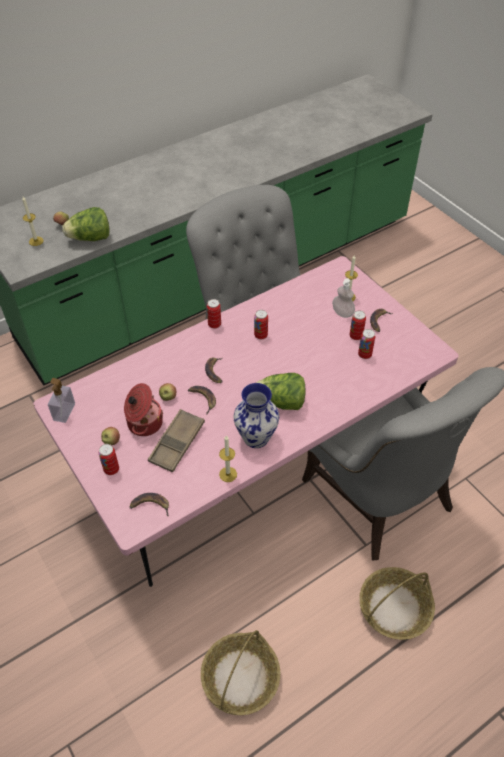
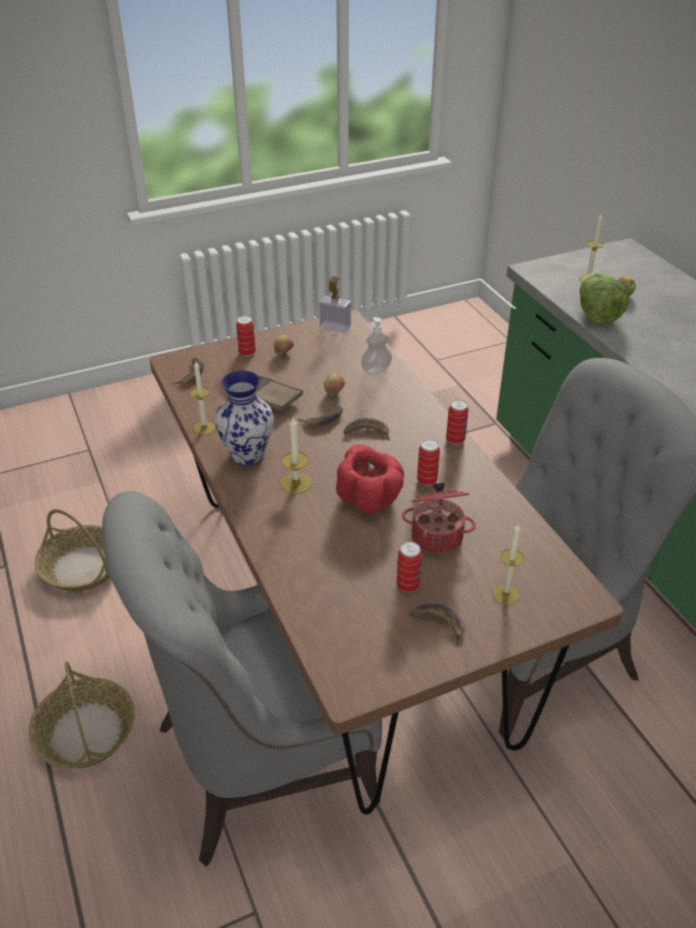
camera: 100 degrees right, 10 degrees down
pink dining table [33,256,458,587] -> brown dining table [150,310,623,815]
cooking pot [124,383,163,436] -> cooking pot moved to [402,483,476,554]
lettuce [256,373,306,410] -> candle [281,418,312,494]
soap dispenser [332,278,355,318] -> soap dispenser moved to [361,317,392,375]
can [358,329,375,359] -> none
none -> red bowl [336,444,404,514]

